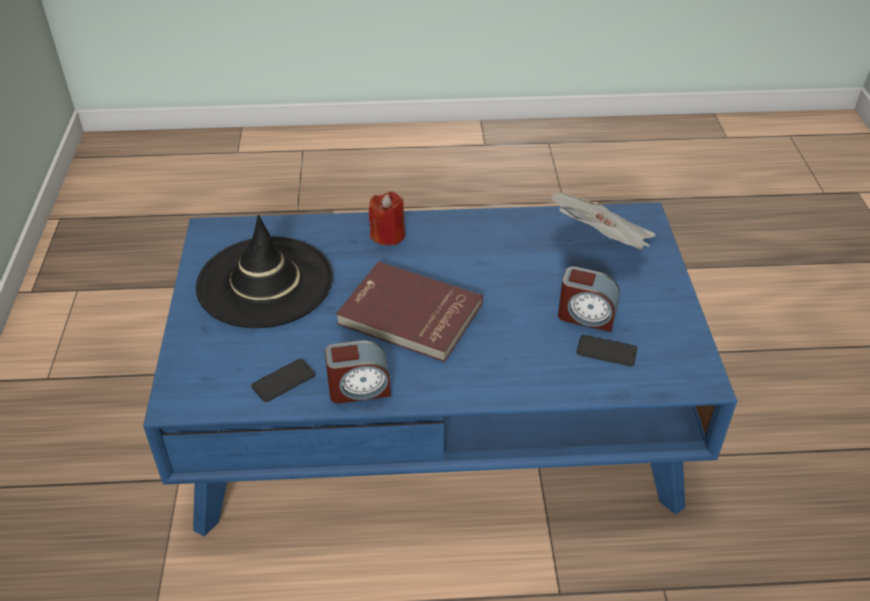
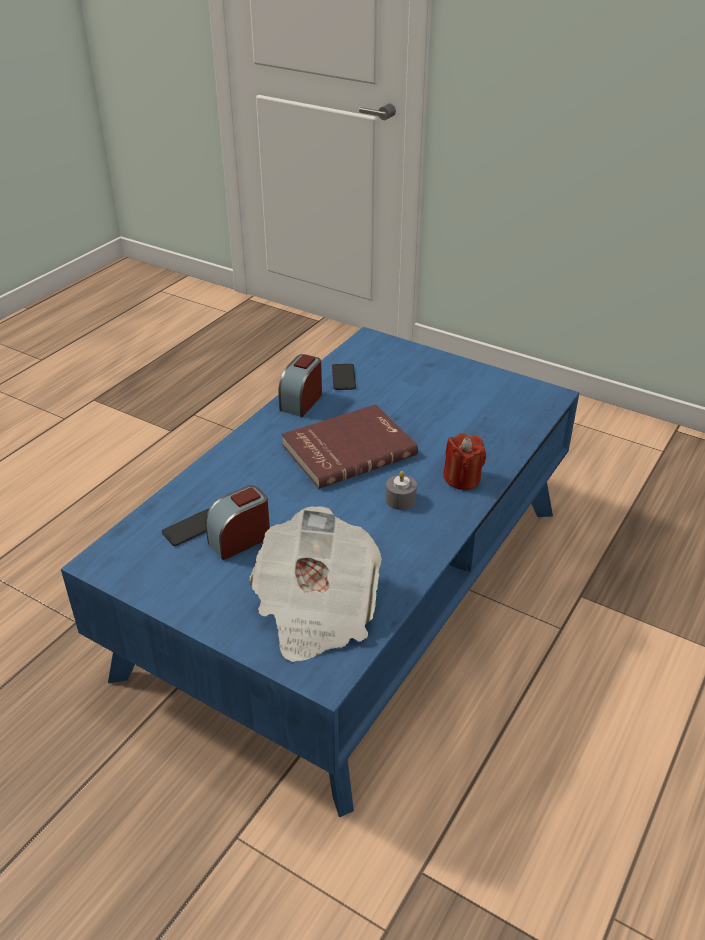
camera: 125 degrees right, 5 degrees down
black hat [196,215,333,328] -> none
none -> grey candle [386,471,417,510]

